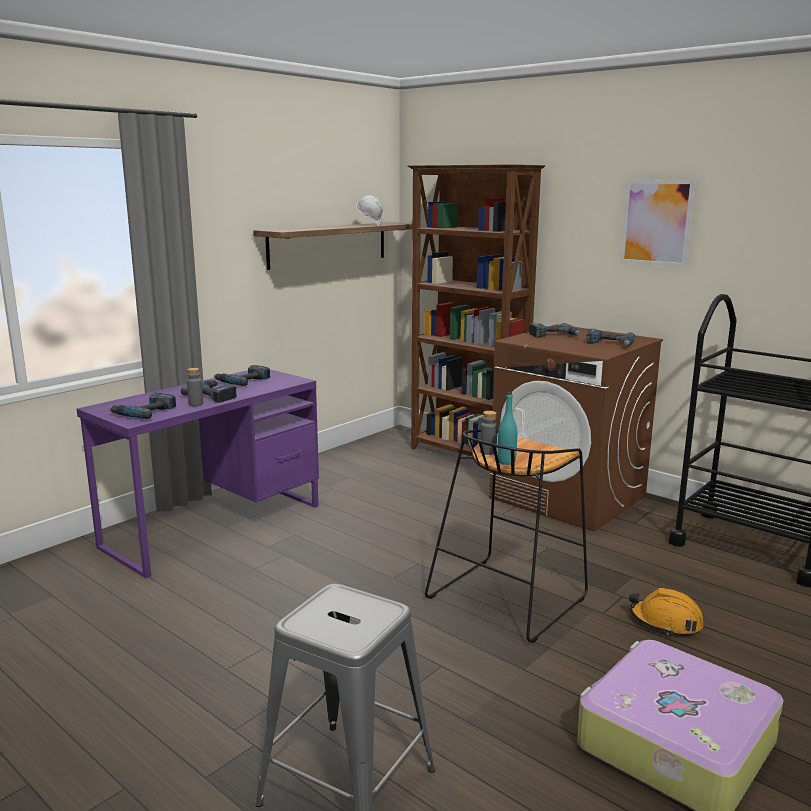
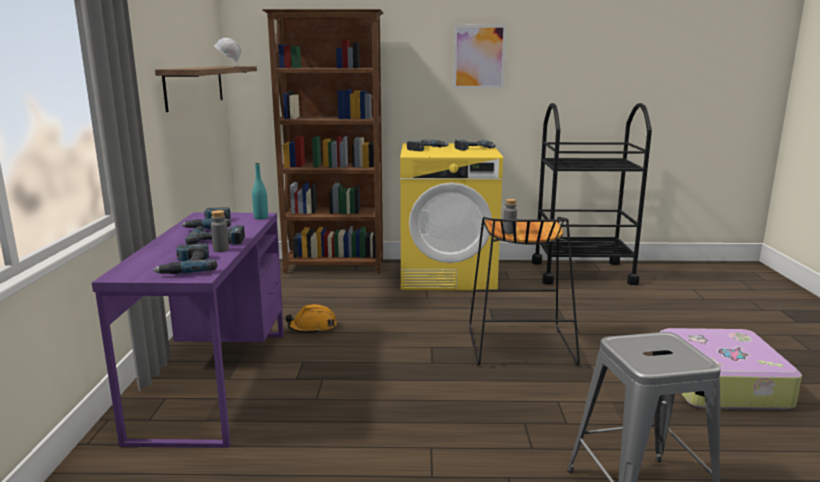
camera: 40 degrees left, 0 degrees up
brown washing machine [489,324,663,532] -> yellow washing machine [400,143,503,291]
turquoise bottle [498,392,517,465] -> turquoise bottle moved to [252,163,268,219]
orange hard hat [629,588,704,635] -> orange hard hat moved to [285,304,337,334]

